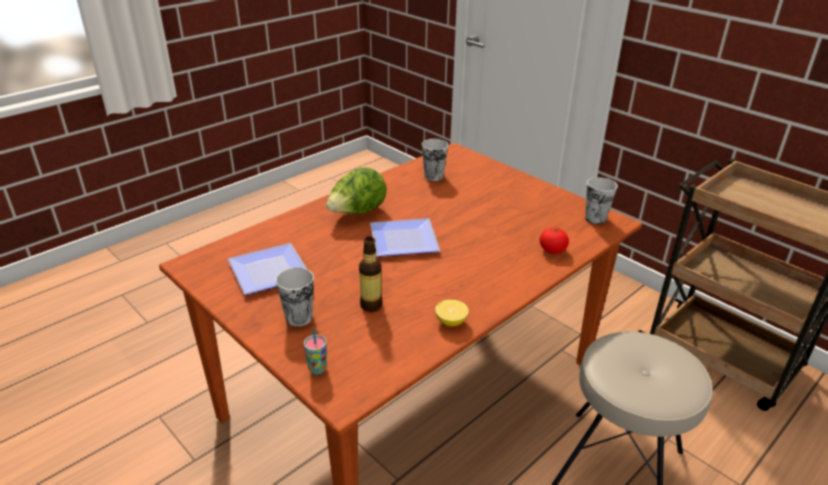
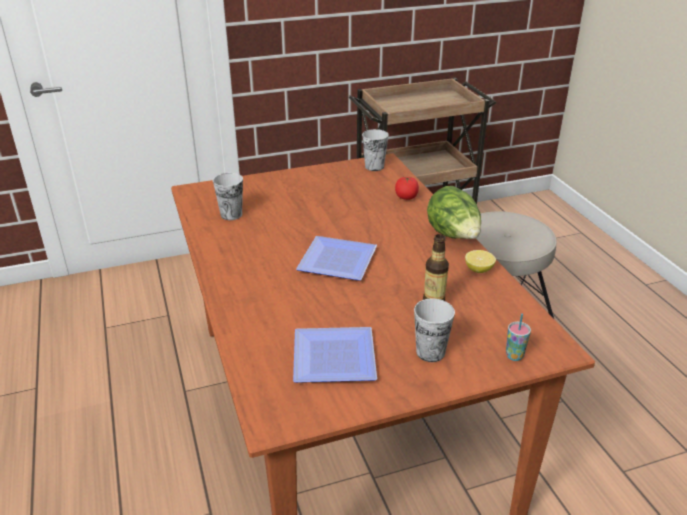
camera: 65 degrees left, 0 degrees up
lettuce [326,167,387,214] -> lettuce moved to [427,186,481,239]

